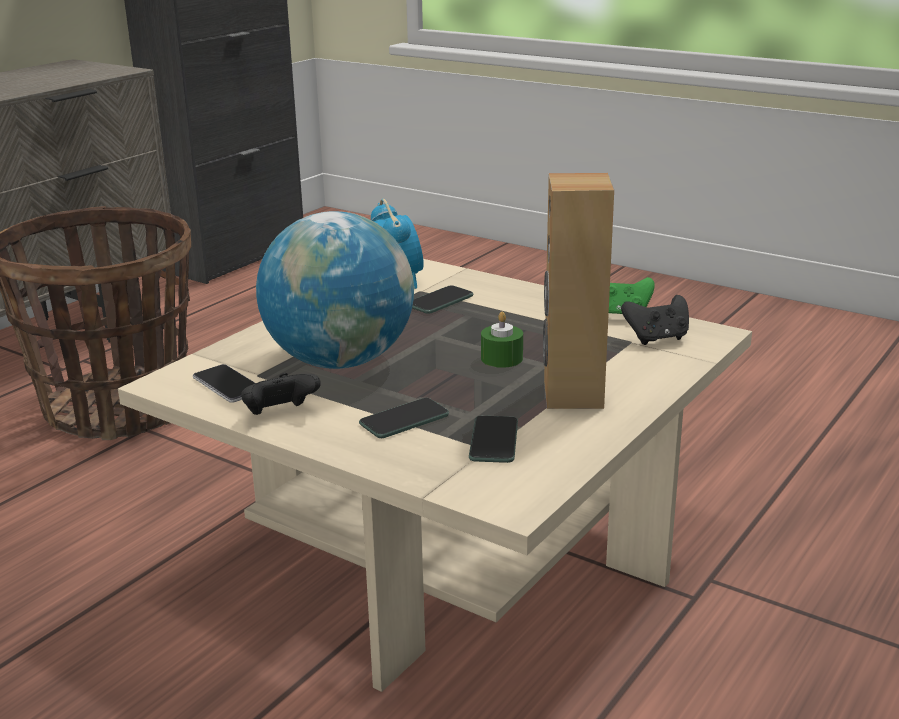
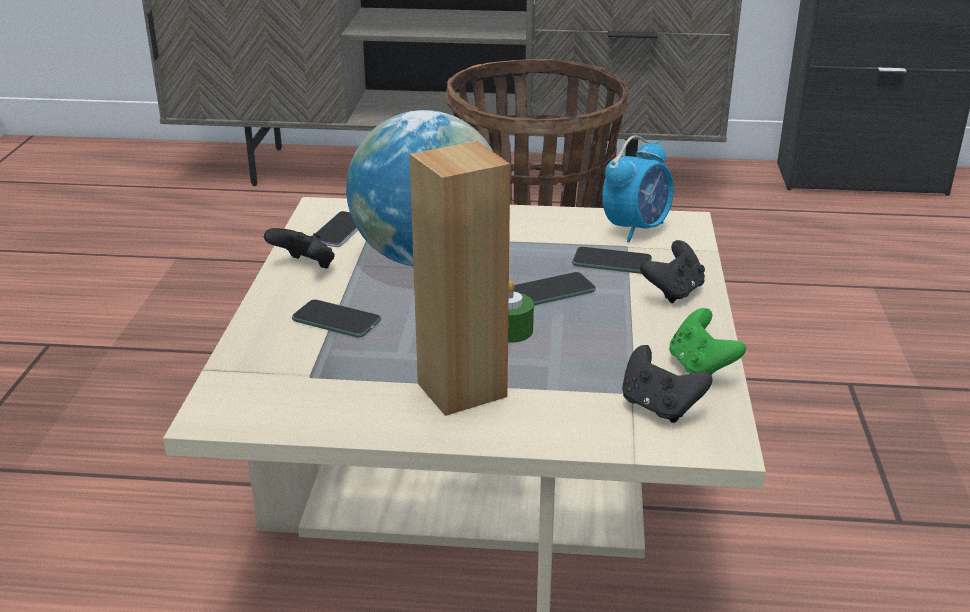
camera: 60 degrees right, 5 degrees up
phone [469,416,518,463] -> phone moved to [513,272,596,305]
none -> black game controller [640,240,705,303]

